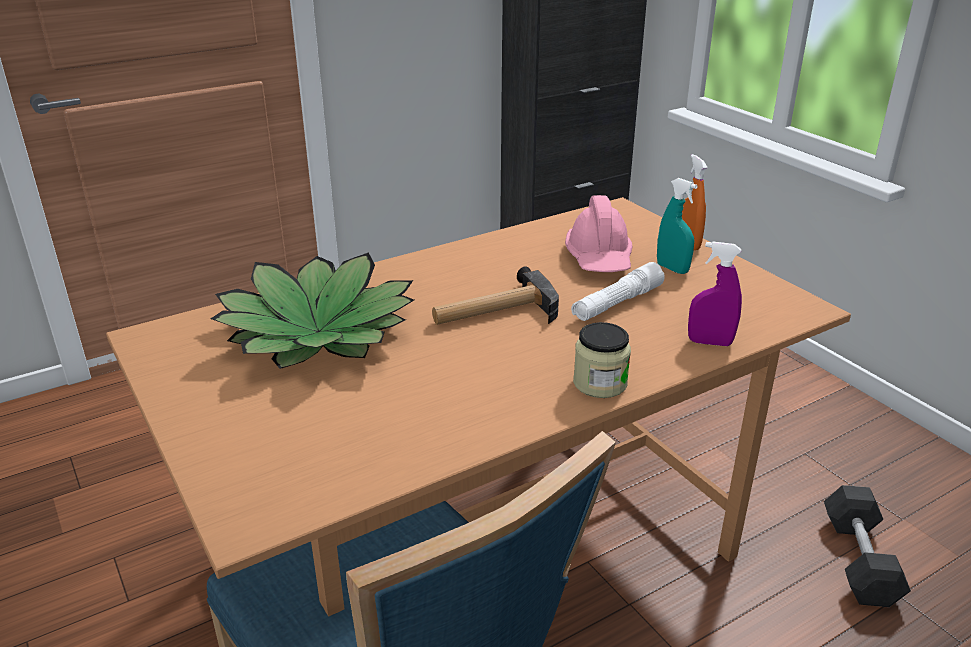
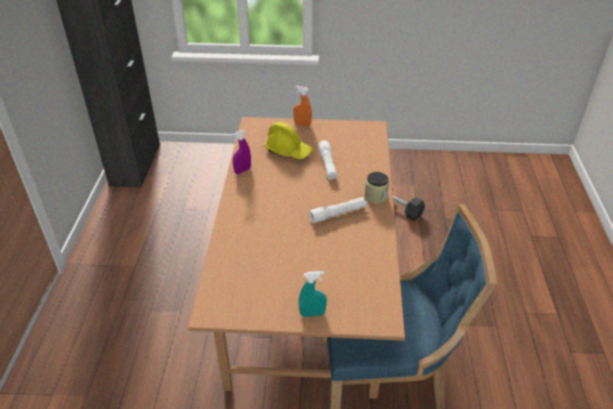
camera: 55 degrees left, 10 degrees up
potted plant [211,253,414,369] -> none
hammer [432,267,559,325] -> none
pink hard hat [565,195,632,272] -> yellow hard hat [264,122,313,159]
turquoise spray bottle [657,178,698,274] -> turquoise spray bottle moved to [299,271,327,317]
purple spray bottle [688,241,742,346] -> purple spray bottle moved to [232,130,251,174]
none -> white flashlight [309,197,368,223]

